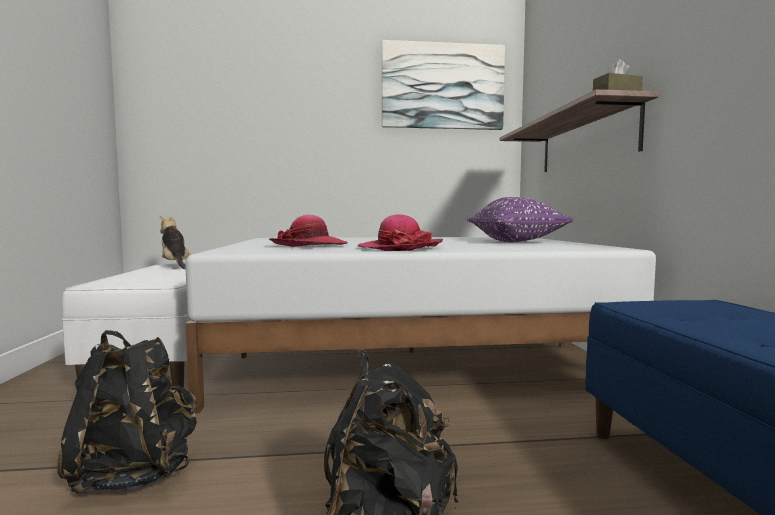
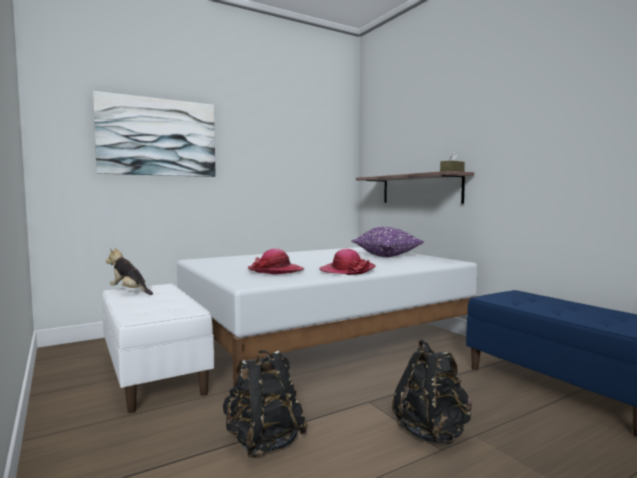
camera: 25 degrees left, 0 degrees up
picture [382,40,505,130] -> picture moved to [93,91,216,177]

